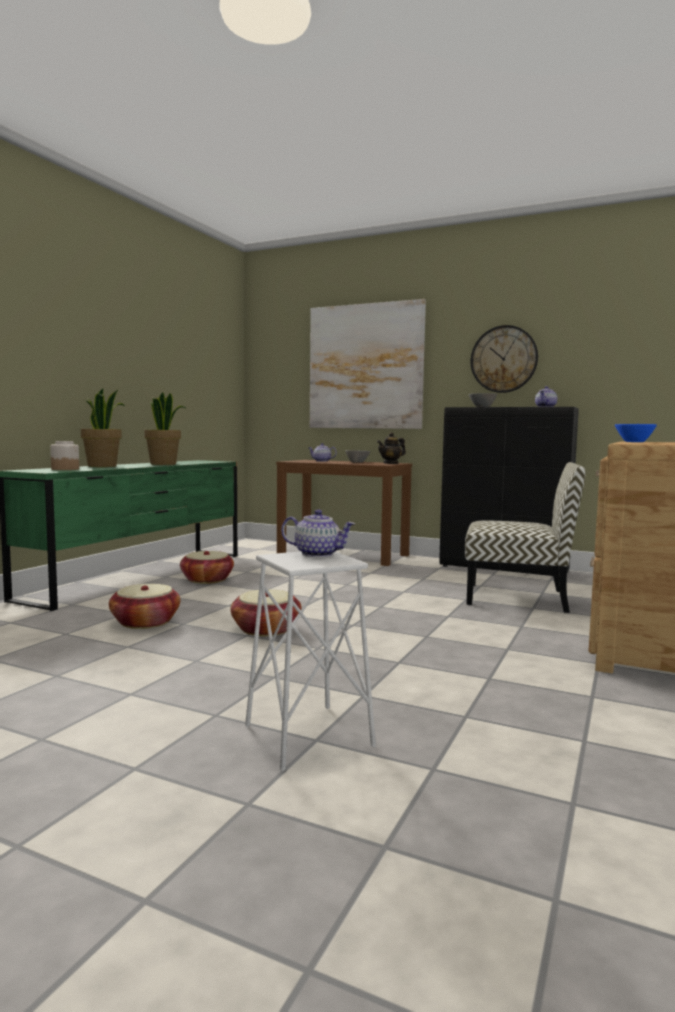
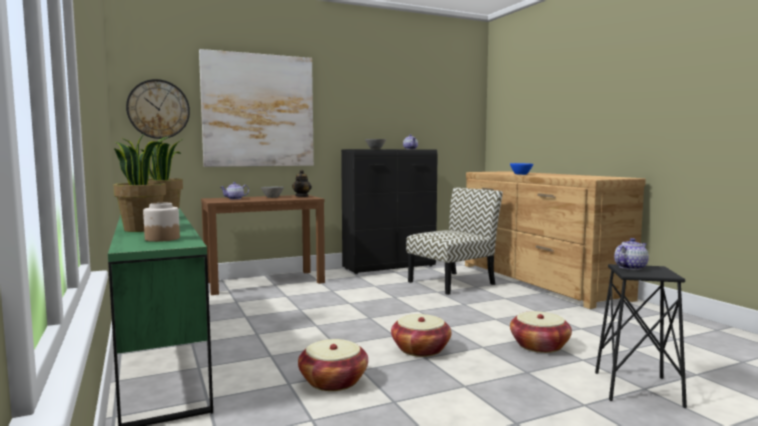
camera: 50 degrees left, 0 degrees up
basket [180,551,234,584] -> basket moved to [510,311,572,353]
white stool [245,551,376,771] -> black stool [595,264,687,408]
wall clock [470,325,538,393] -> wall clock moved to [126,79,190,139]

